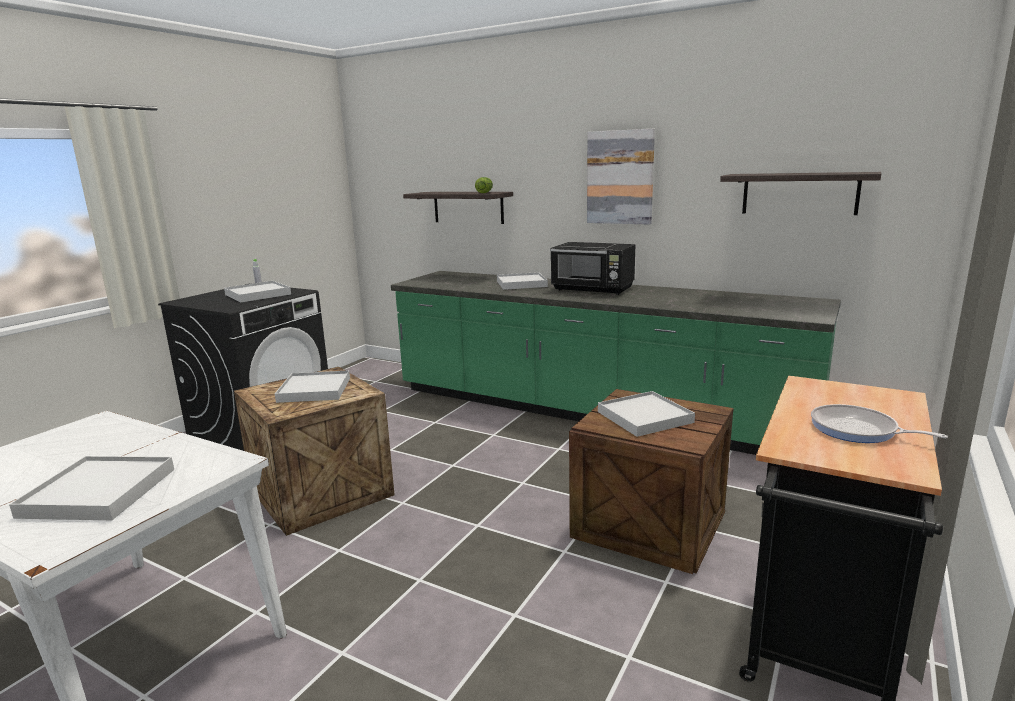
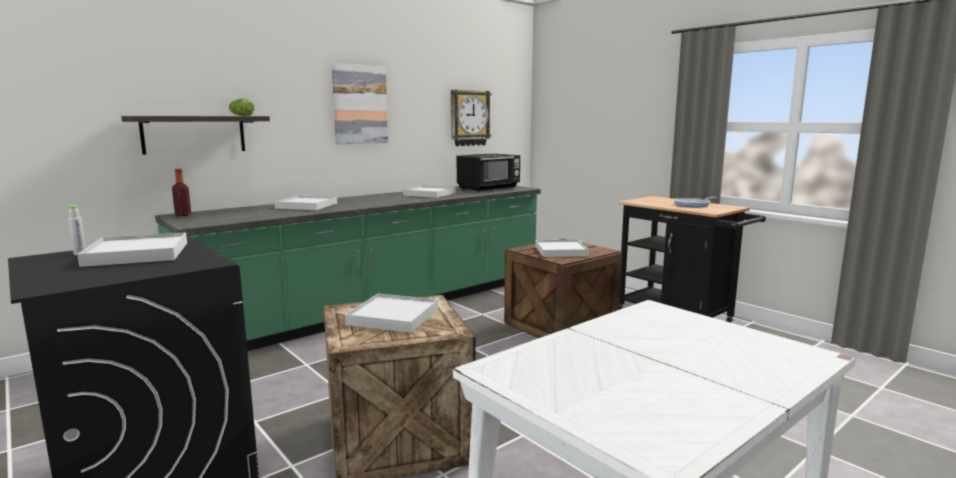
camera: 70 degrees left, 5 degrees down
white tray [9,456,174,520] -> white tray moved to [403,185,455,198]
black microwave [550,242,635,295] -> black microwave moved to [457,154,520,192]
shelf [720,172,881,215] -> wall clock [451,90,491,146]
none -> bottle [172,169,191,216]

